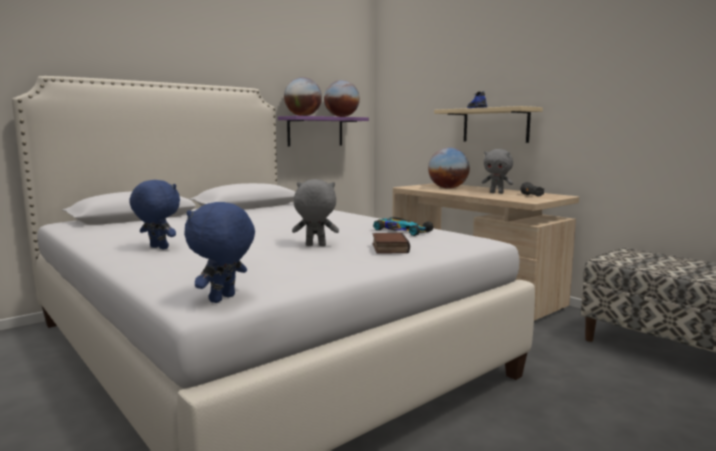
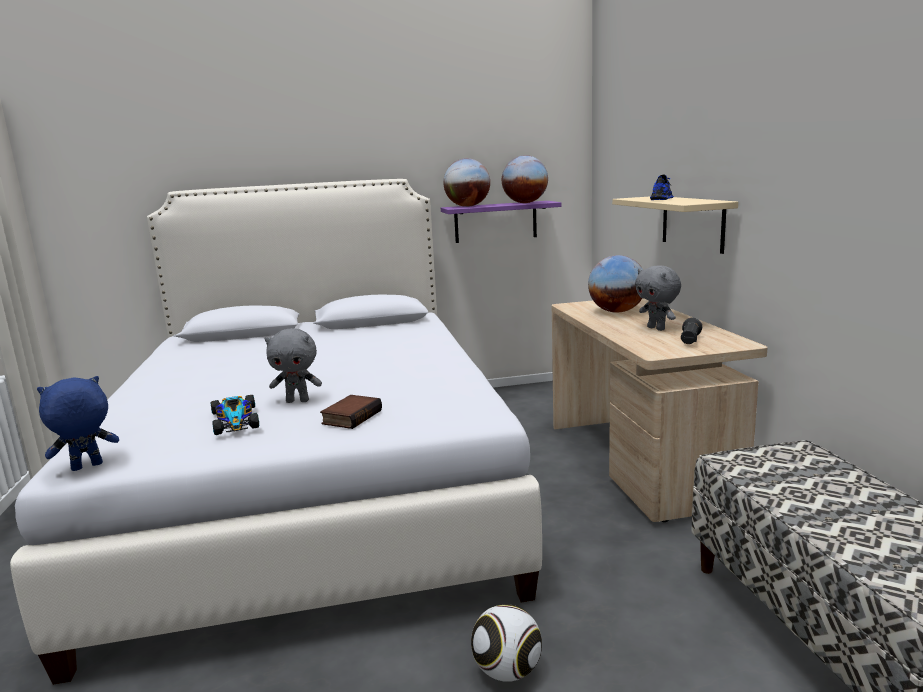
camera: 30 degrees right, 5 degrees up
blue plush toy [129,180,180,249] -> none
grey plush toy [292,179,339,246] -> grey plush toy turned 150 degrees clockwise [264,328,322,403]
toy car [373,217,434,236] -> toy car moved to [211,395,259,435]
none -> football [471,604,542,682]

